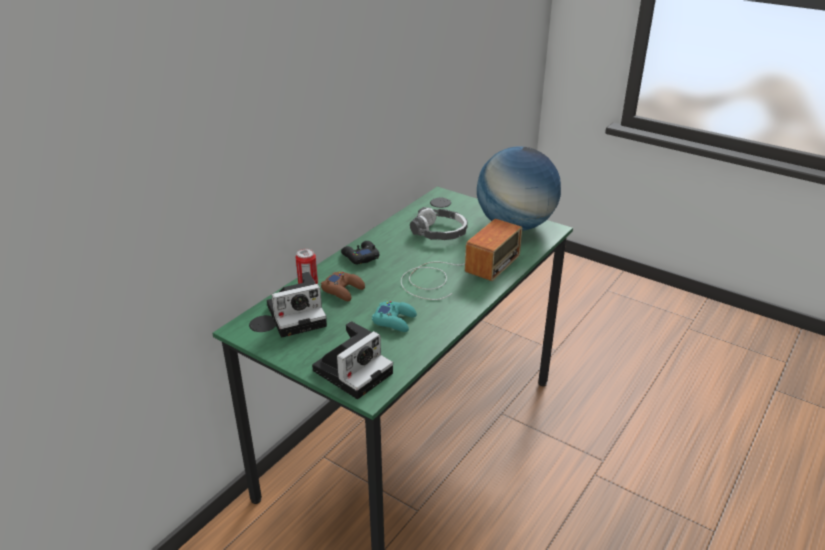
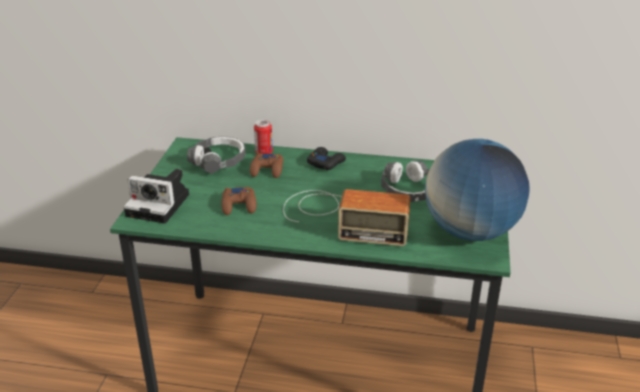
camera: 65 degrees right, 0 degrees up
camera [267,272,327,338] -> headphones [187,137,246,174]
turquoise game controller [372,301,417,332] -> brown game controller [221,187,257,215]

